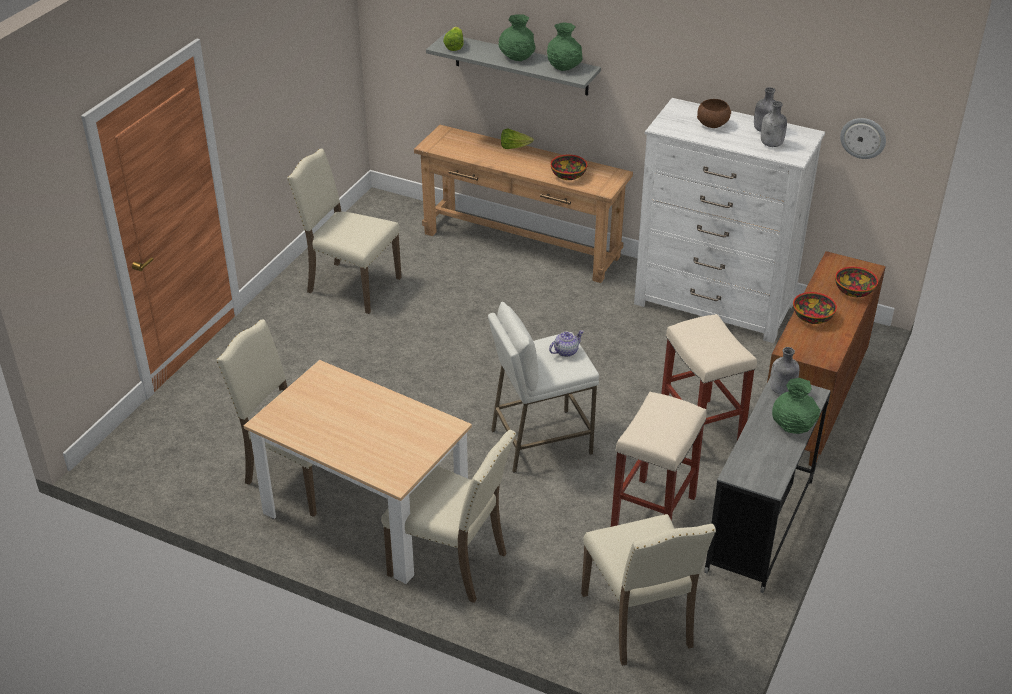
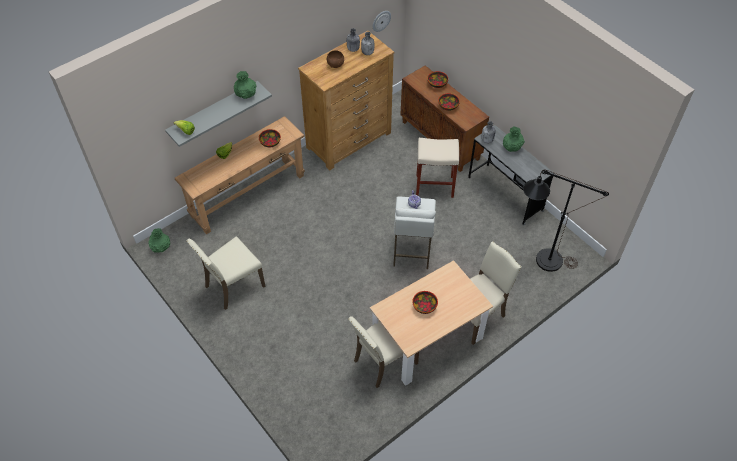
camera: 65 degrees left, 15 degrees up
green vase [498,14,535,61] -> green vase moved to [149,228,170,253]
beige chair [581,514,716,666] -> black floor lamp [523,170,609,272]
beige stool [611,392,707,527] -> none
white dresser [634,98,825,343] -> brown dresser [298,31,395,170]
none -> bowl [412,291,438,314]

